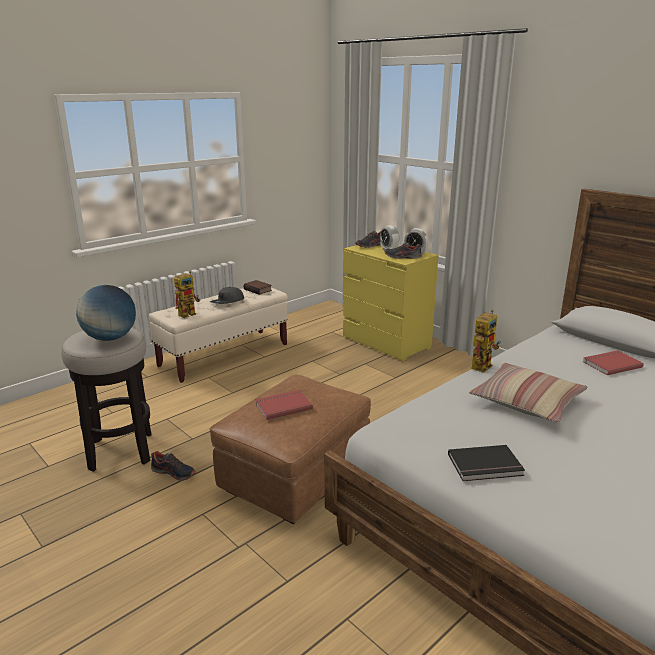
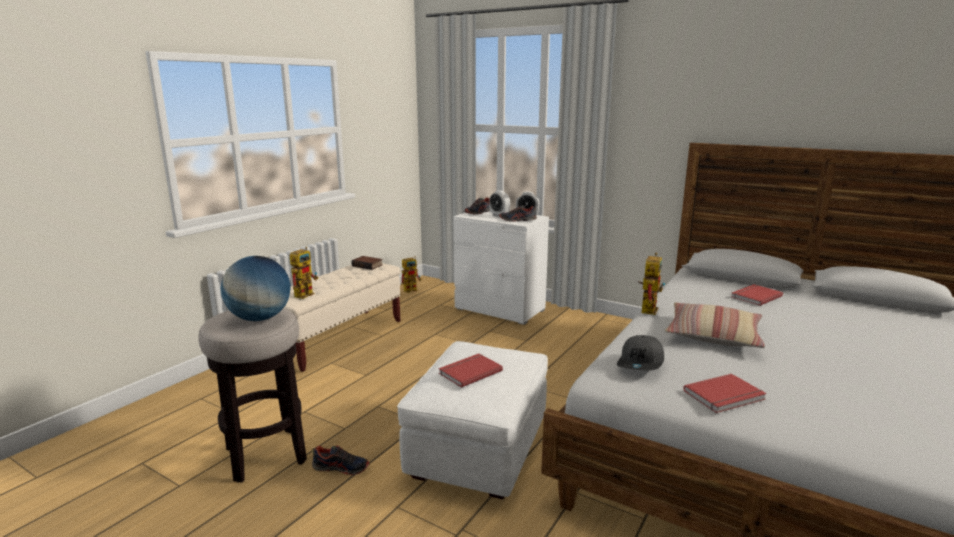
camera: 15 degrees left, 5 degrees down
grey cap [210,287,244,304] -> grey cap moved to [617,335,664,371]
brown ottoman [210,374,371,524] -> white ottoman [397,341,548,499]
yellow dresser [343,245,438,361] -> white dresser [454,211,549,325]
black book [448,445,525,481] -> red book [683,374,767,413]
none -> toy robot [401,256,421,293]

